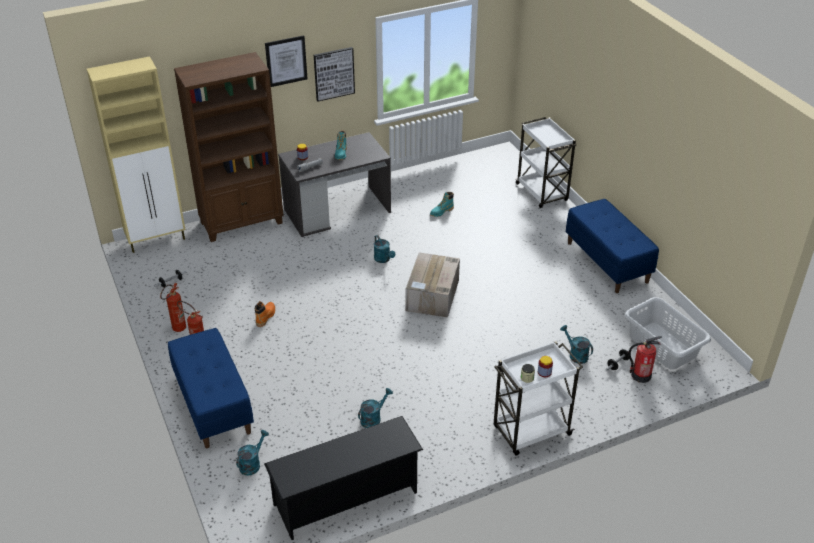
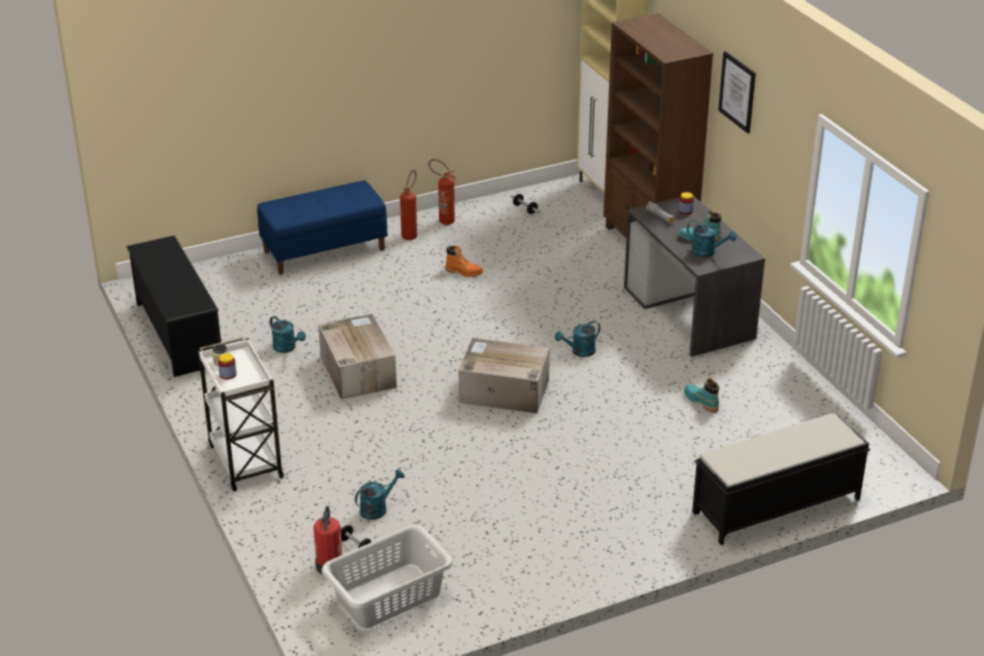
camera: 90 degrees right, 5 degrees down
turquoise watering can [236,430,269,476] -> turquoise watering can moved to [687,220,736,257]
picture [314,47,355,102] -> none
white cart [516,117,576,208] -> black bench [692,413,870,545]
blue bench [566,199,659,293] -> none
none -> cardboard box [318,314,397,399]

